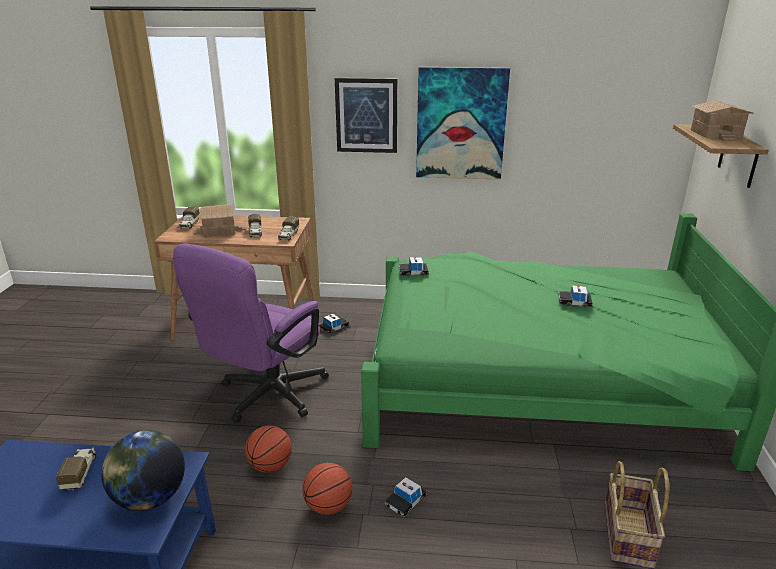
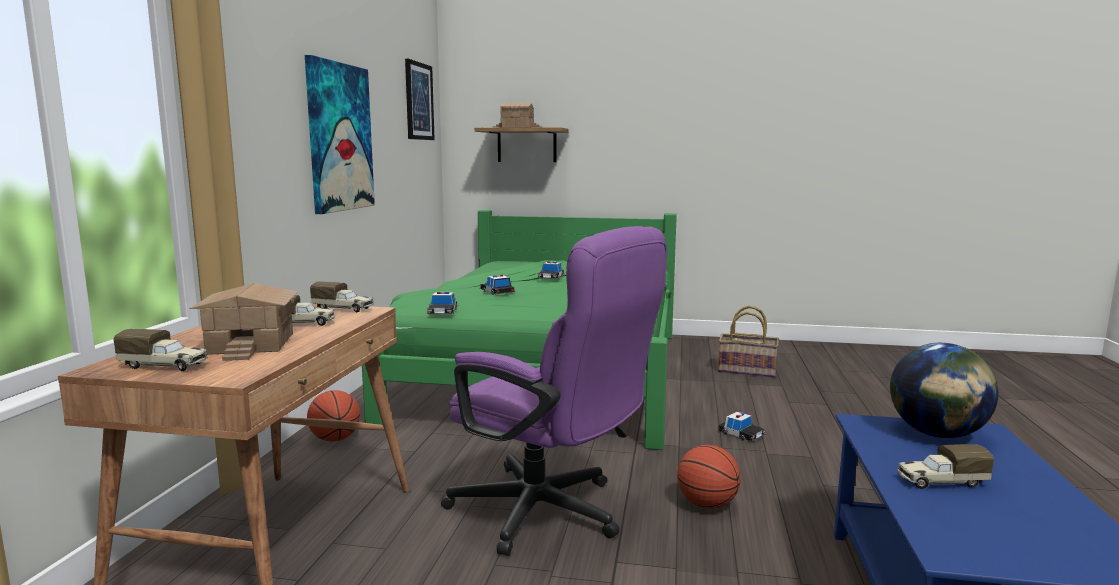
camera: 85 degrees left, 15 degrees down
basketball [303,463,352,515] -> basketball moved to [307,390,360,442]
toy car [319,314,349,334] -> toy car moved to [480,275,516,295]
picture [335,78,397,153] -> picture moved to [405,59,435,140]

